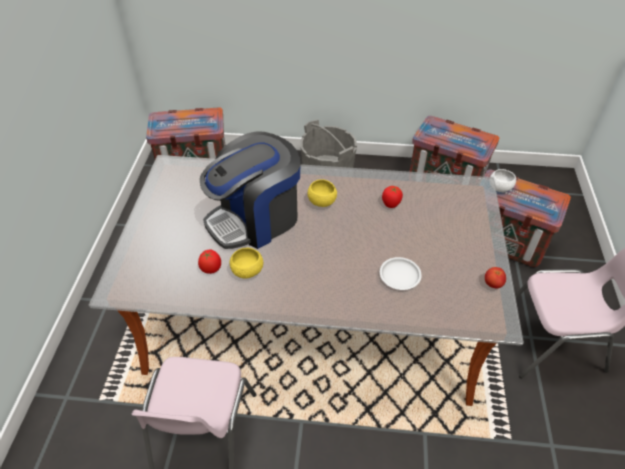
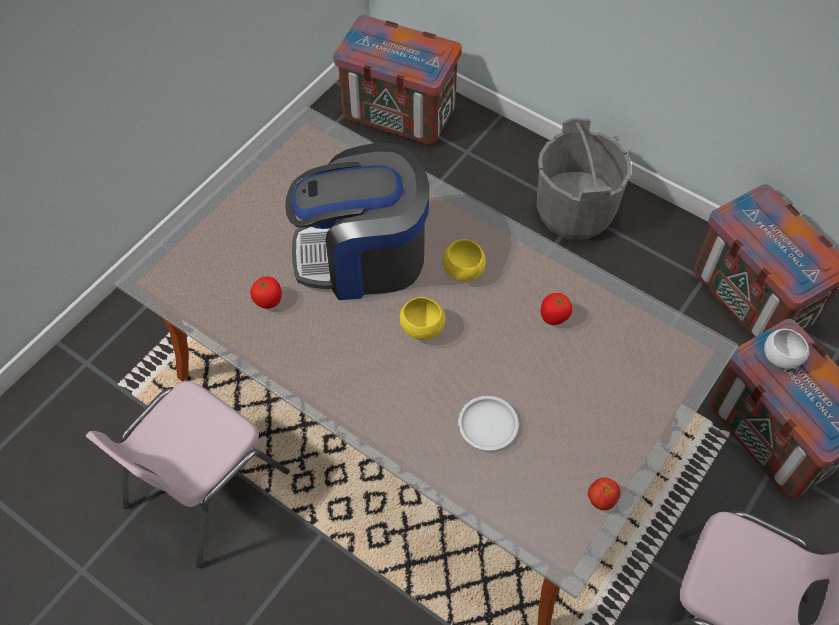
camera: 30 degrees right, 10 degrees up
yellow bowl [229,248,263,279] -> yellow bowl moved to [400,297,445,340]

